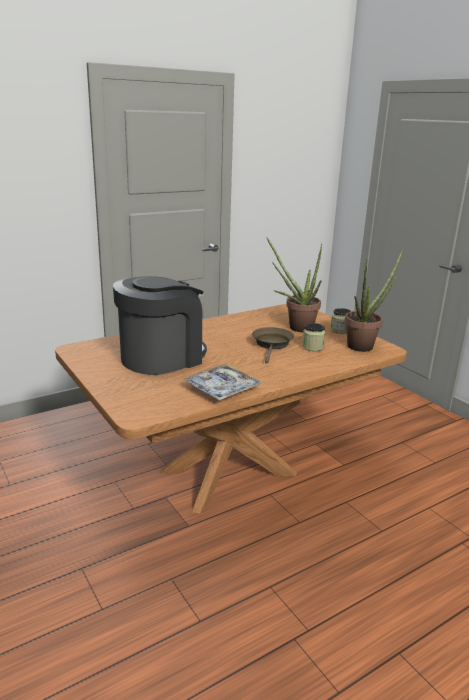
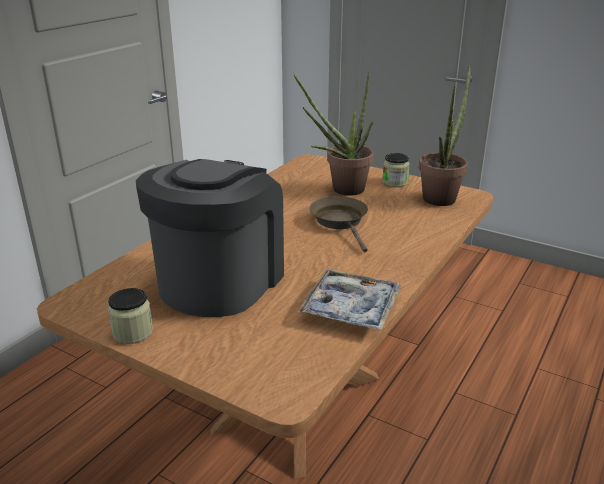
camera: 25 degrees left, 5 degrees up
jar [302,323,325,351] -> jar moved to [108,288,153,344]

